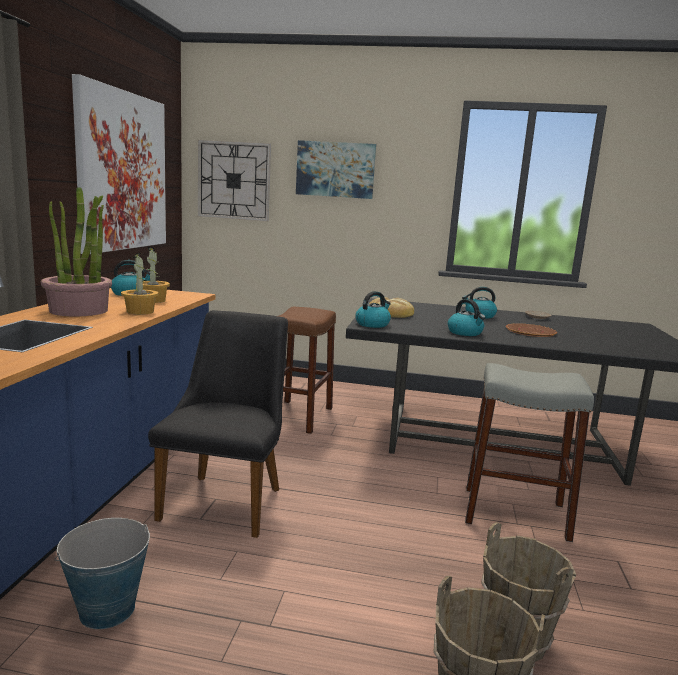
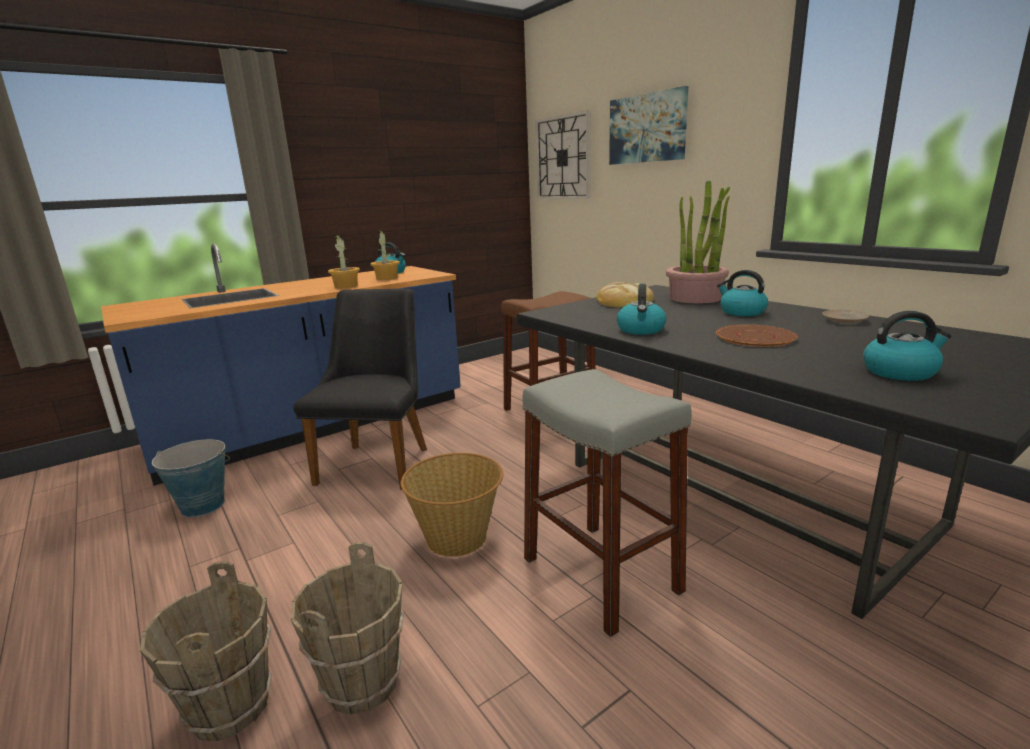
camera: 45 degrees right, 5 degrees up
potted plant [41,187,112,317] -> potted plant moved to [666,180,730,304]
picture [72,74,166,254] -> none
black chair [148,310,288,538] -> black chair turned 45 degrees counterclockwise [293,289,427,489]
kettle [355,291,391,328] -> kettle moved to [863,311,952,381]
none -> basket [401,453,503,557]

